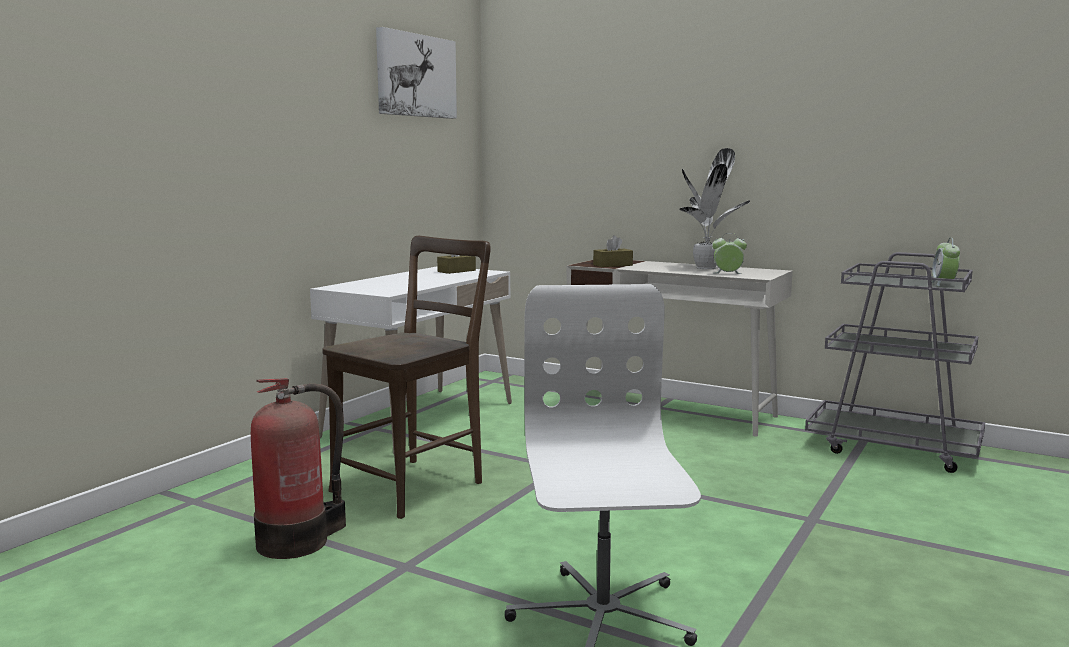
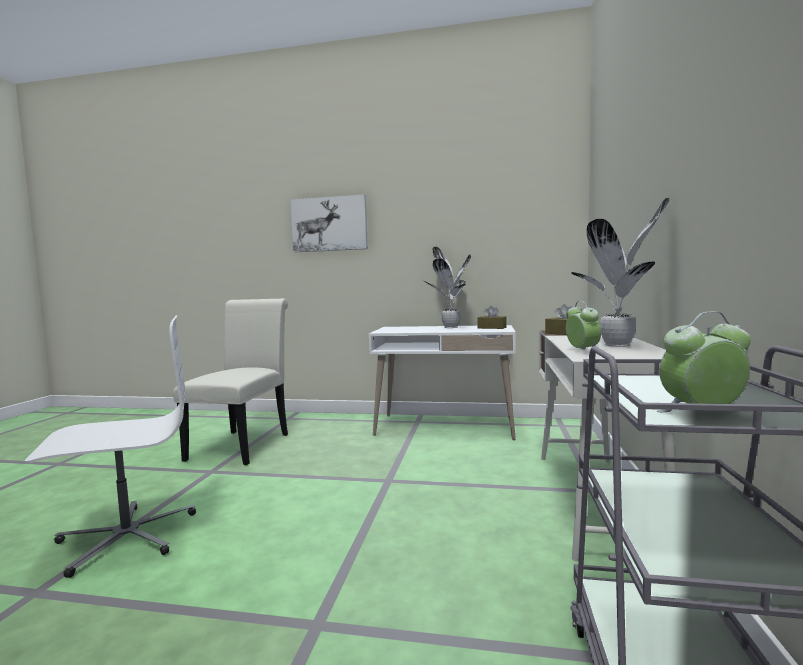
camera: 70 degrees right, 5 degrees down
fire extinguisher [251,378,346,559] -> white chair [173,299,288,465]
brown chair [322,236,491,519] -> none
picture [376,27,457,119] -> picture moved to [291,194,368,252]
none -> potted plant [423,247,471,328]

